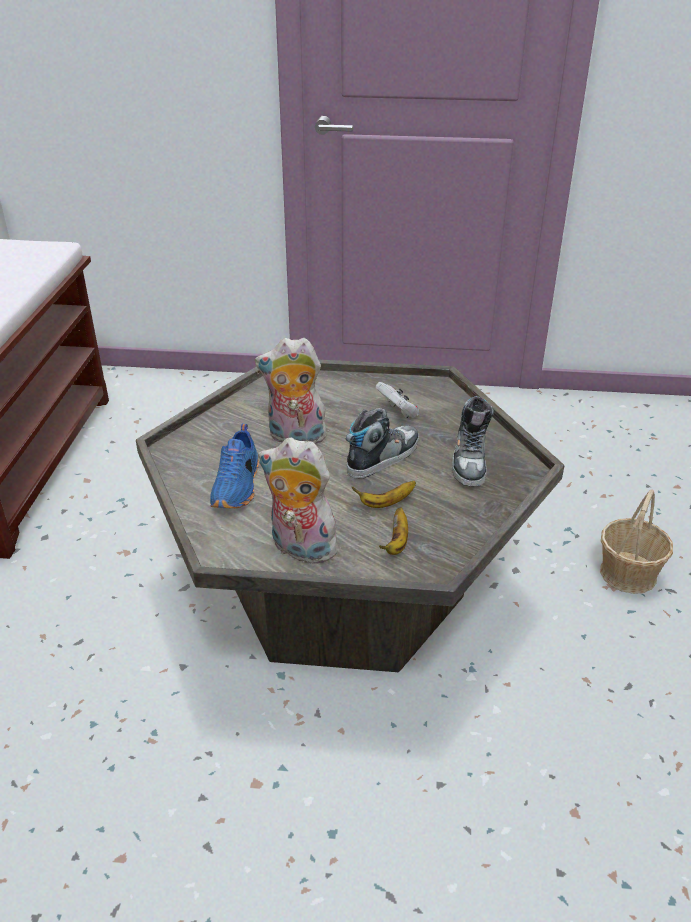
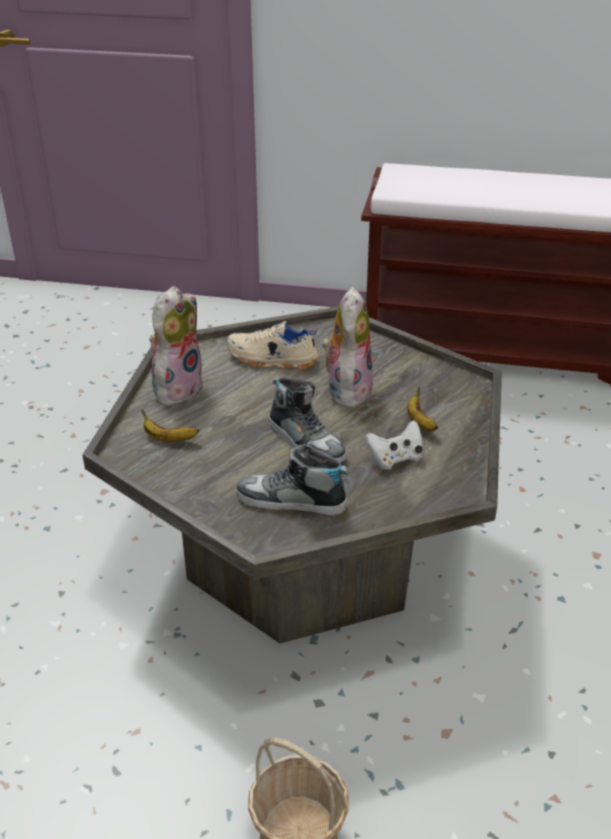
camera: 95 degrees right, 0 degrees up
blue shoe [210,423,259,508] -> beige shoe [227,321,319,370]
banana [352,481,416,508] -> banana moved to [407,386,438,431]

